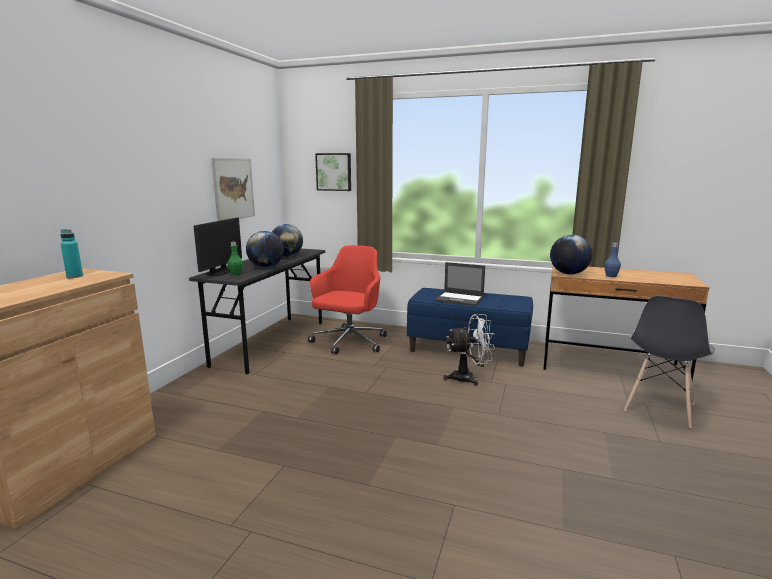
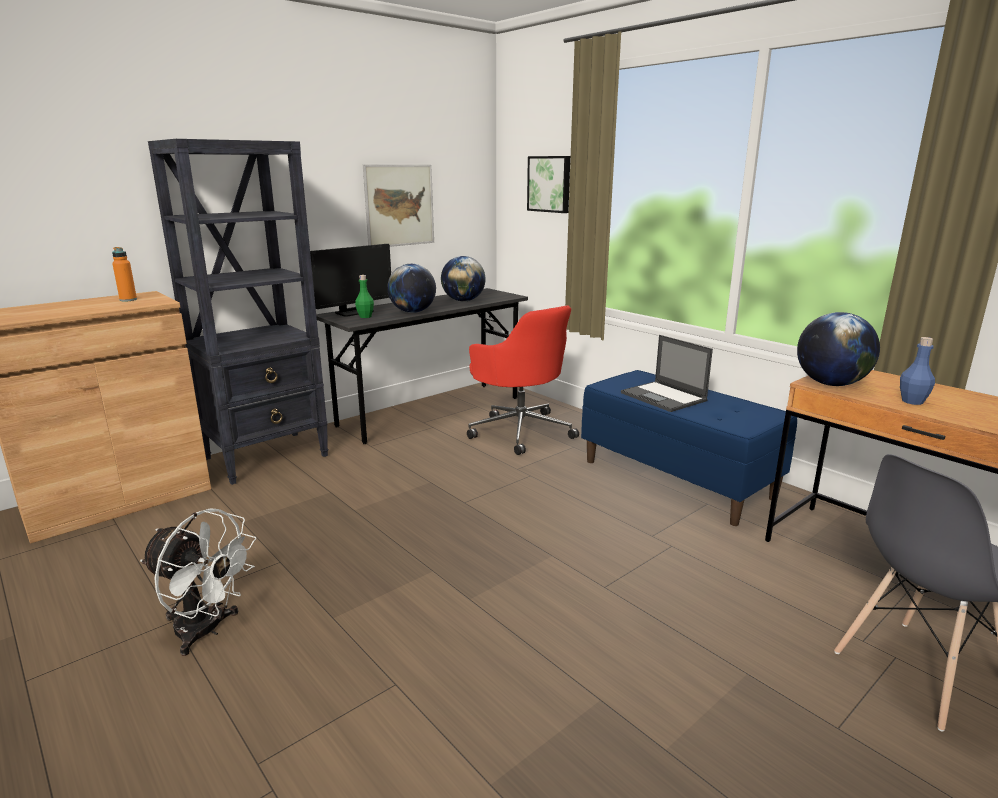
camera: 30 degrees right, 5 degrees up
turquoise bottle [60,229,83,278] -> orange bottle [112,247,137,301]
red office chair [308,245,387,354] -> red office chair turned 90 degrees clockwise [467,305,579,455]
white fan [443,314,495,386] -> white fan moved to [140,508,256,656]
none -> black bookcase [148,139,329,485]

